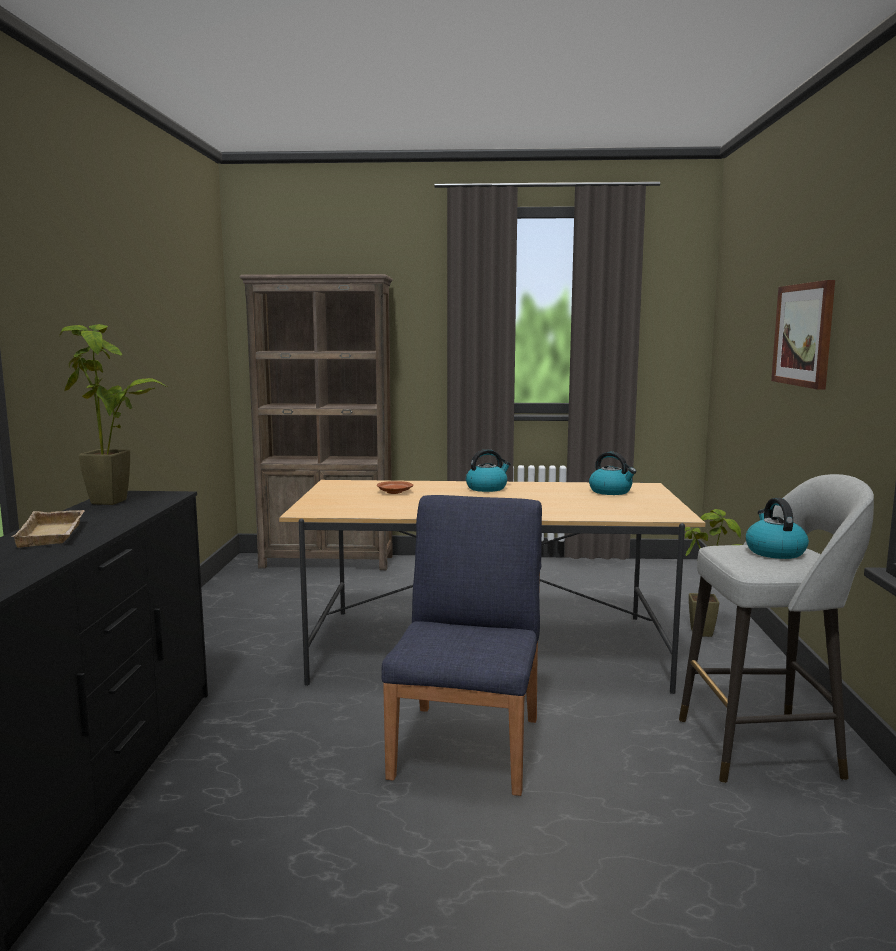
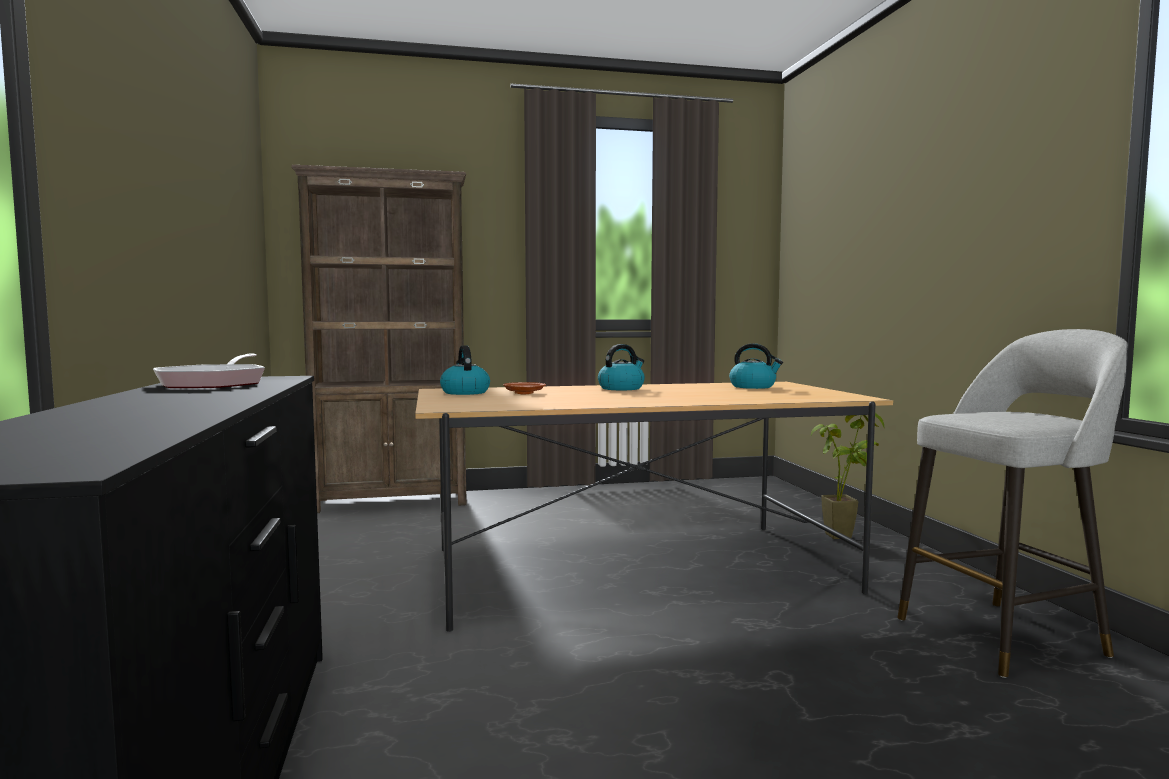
camera: 15 degrees left, 5 degrees down
beige tray [11,510,85,548] -> none
potted plant [59,324,167,505] -> frying pan [153,353,265,388]
blue chair [382,495,542,796] -> none
kettle [746,498,809,559] -> kettle moved to [440,346,490,395]
picture [771,280,835,390] -> none

